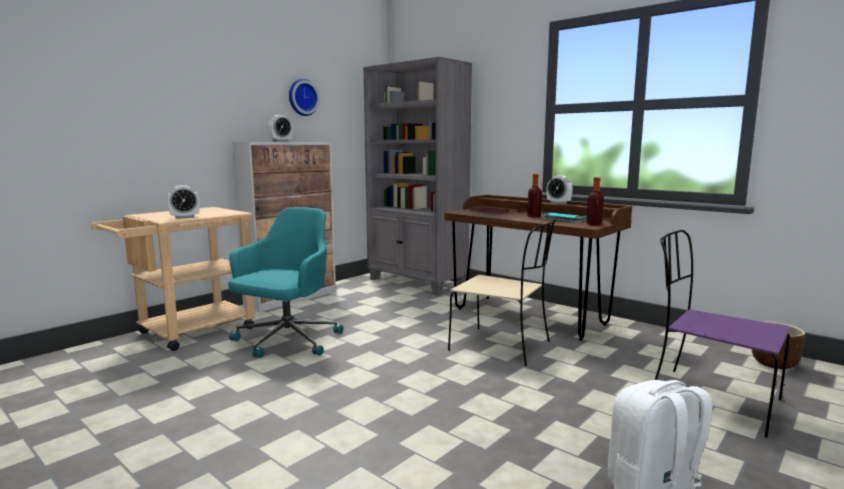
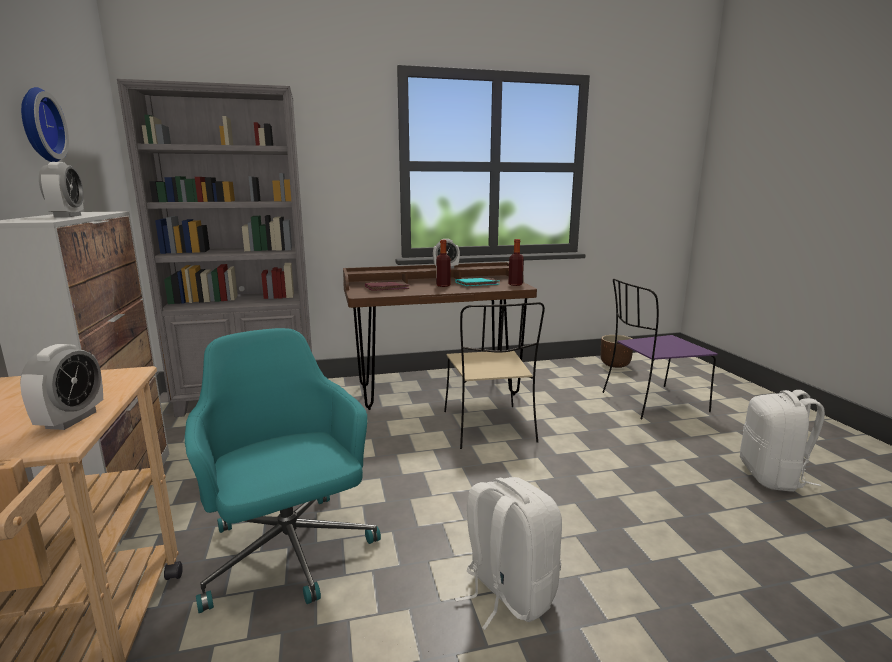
camera: 55 degrees left, 5 degrees up
beige chair [448,219,557,366] -> beige chair turned 105 degrees clockwise [444,302,545,449]
none -> white backpack [455,477,562,630]

